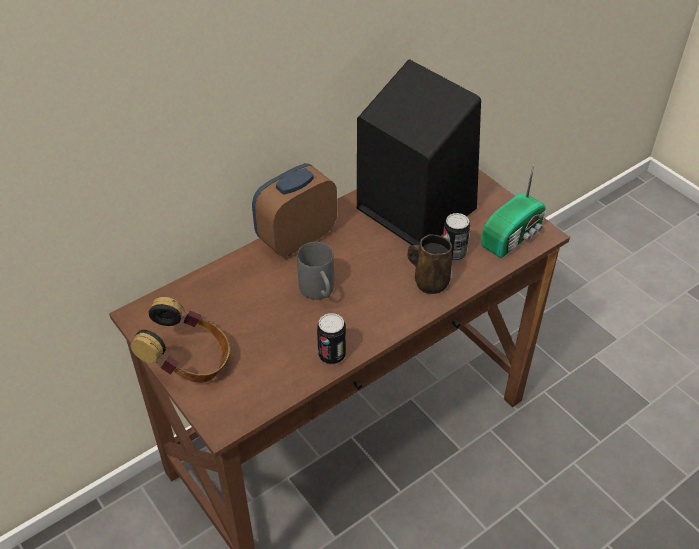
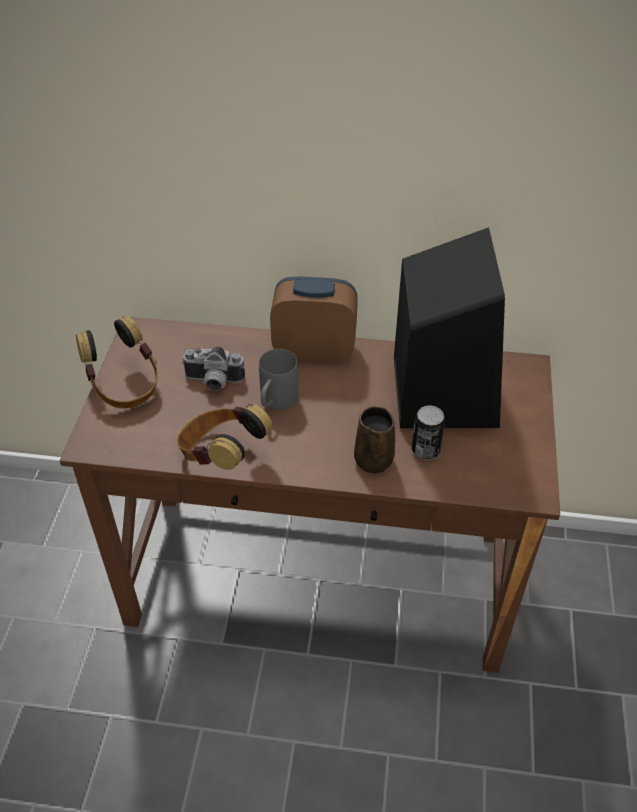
camera: 45 degrees right, 0 degrees up
can [317,313,346,364] -> headphones [177,404,273,470]
radio [481,159,546,258] -> none
none -> camera [182,346,245,391]

